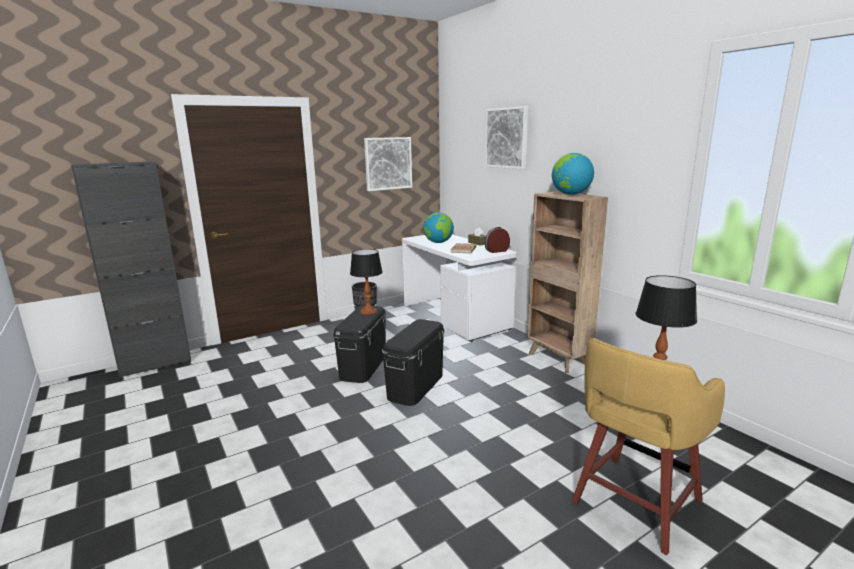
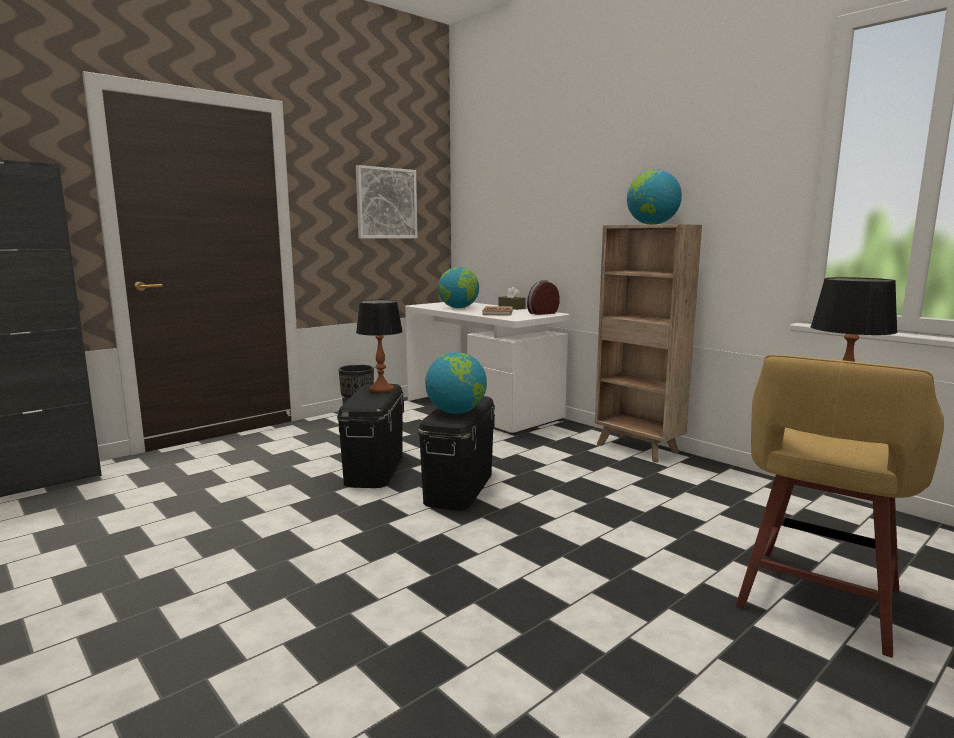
camera: 10 degrees left, 5 degrees down
picture [485,106,528,169] -> none
none -> globe [425,352,487,414]

